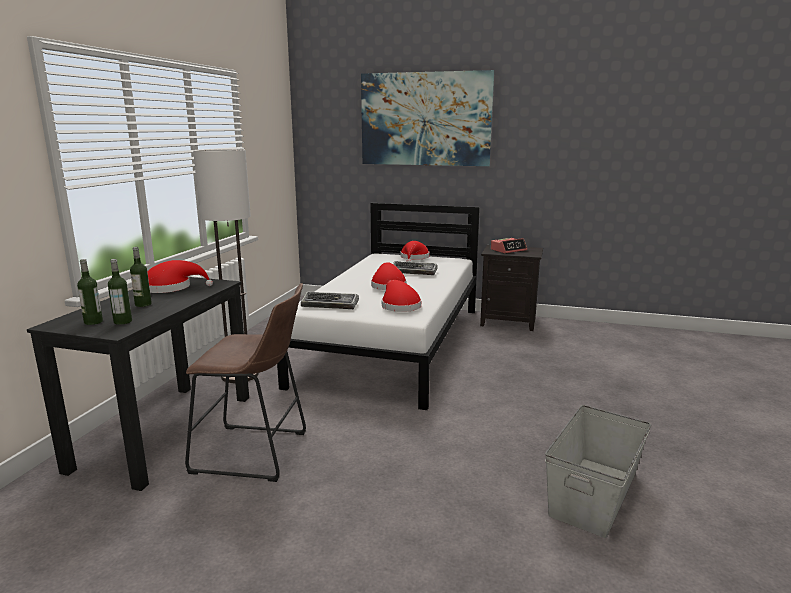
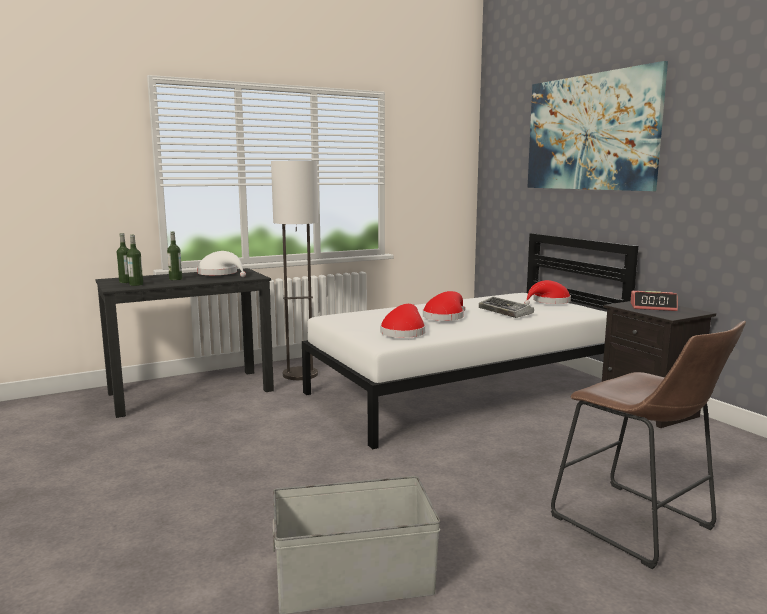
camera: 45 degrees right, 5 degrees down
red hat [147,260,213,293] -> white hat [197,251,246,277]
brown stool [185,283,306,482] -> brown stool moved to [551,321,746,569]
keyboard [301,292,359,309] -> none

